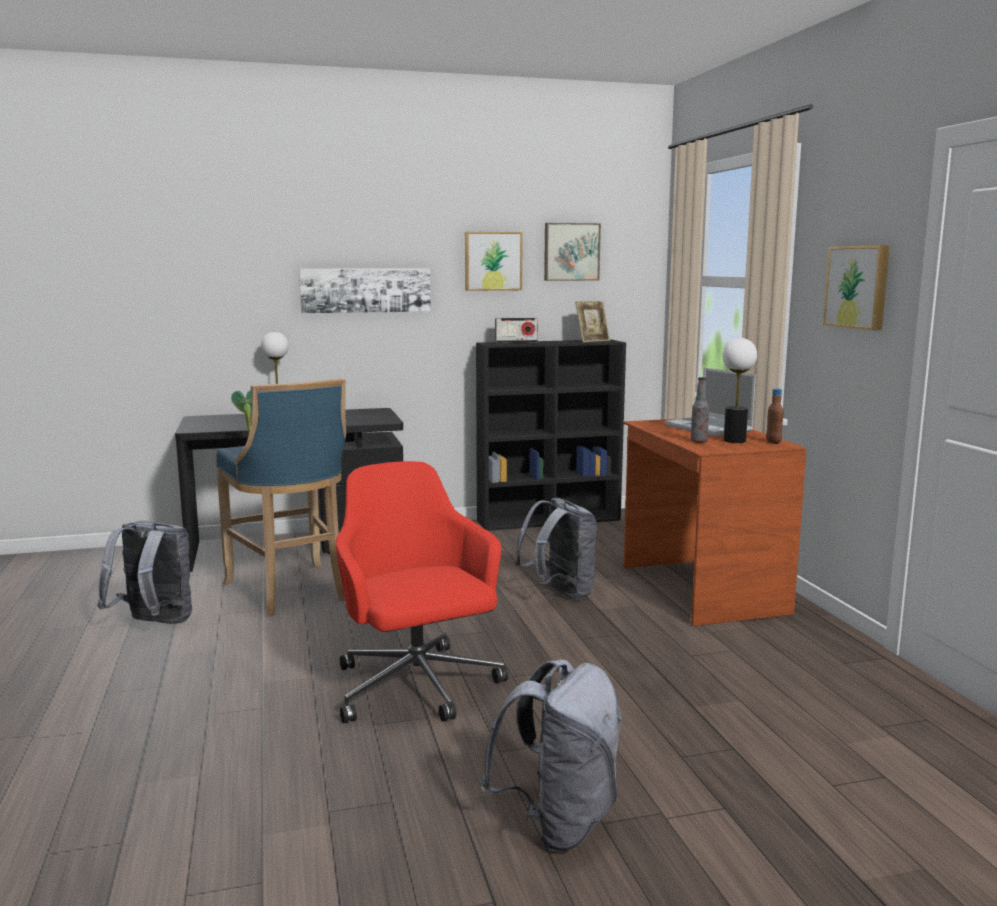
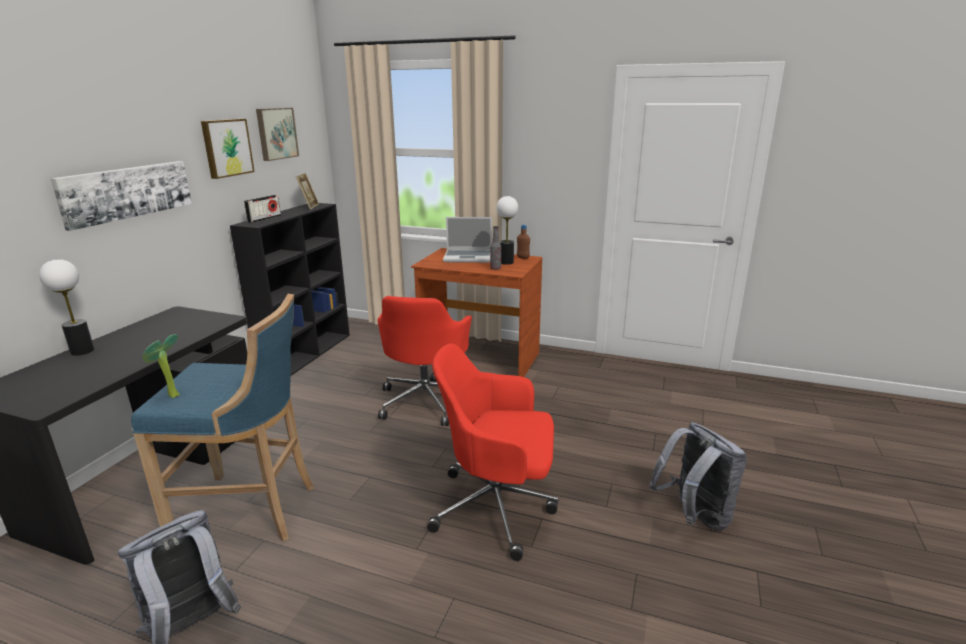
camera: 55 degrees left, 10 degrees up
grey backpack [514,498,597,600] -> red office chair [378,296,472,426]
picture [823,245,890,330] -> none

